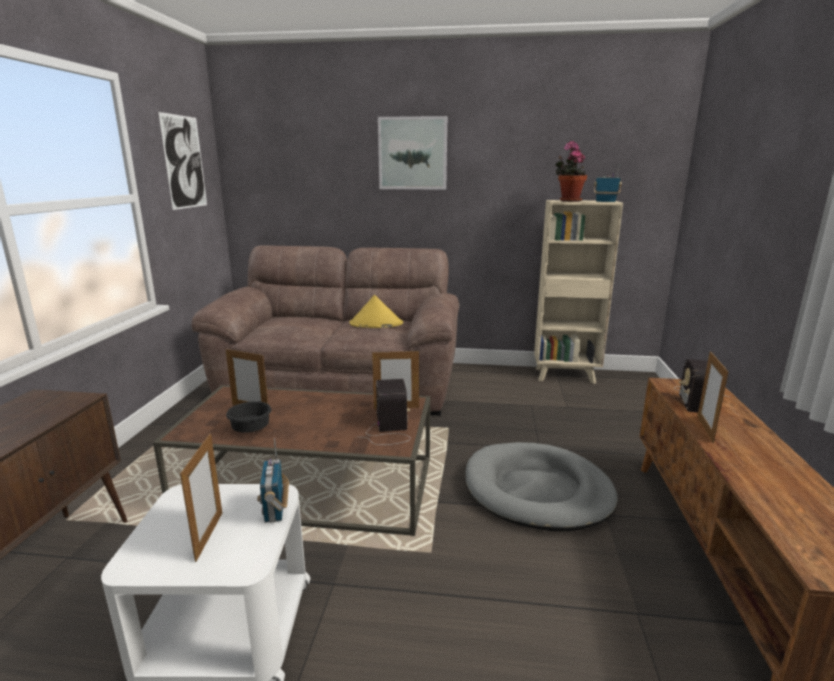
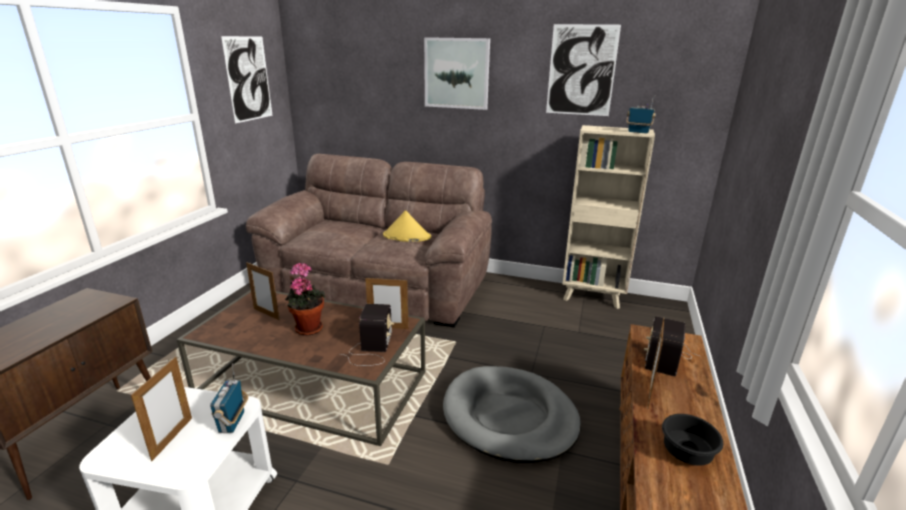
camera: 10 degrees right, 5 degrees up
black bowl [226,401,271,433] -> black bowl moved to [662,414,723,466]
potted plant [556,141,587,202] -> potted plant moved to [285,263,325,336]
none -> picture [546,24,621,116]

